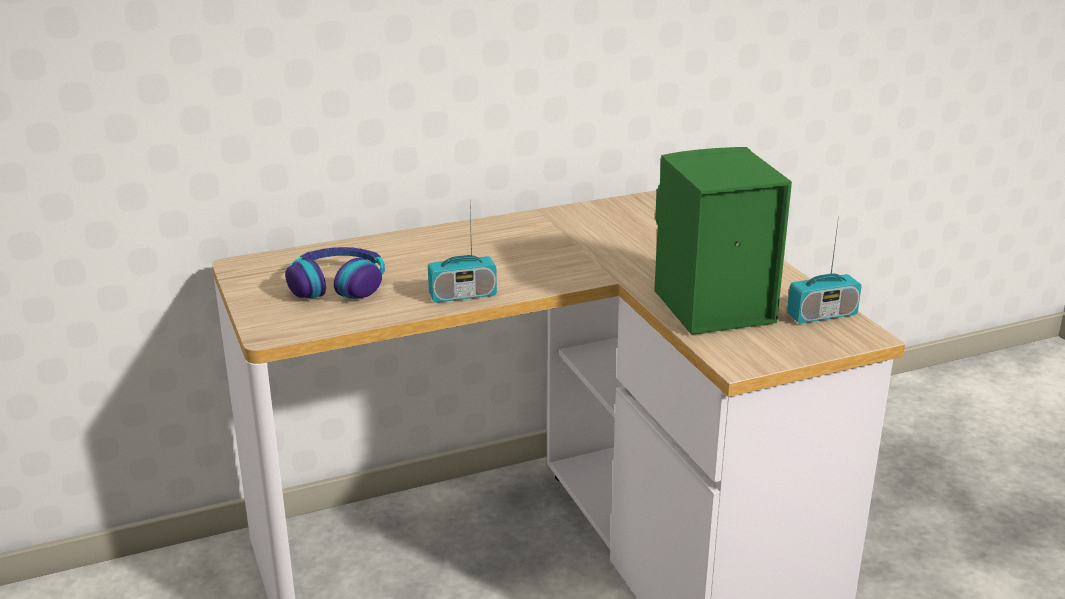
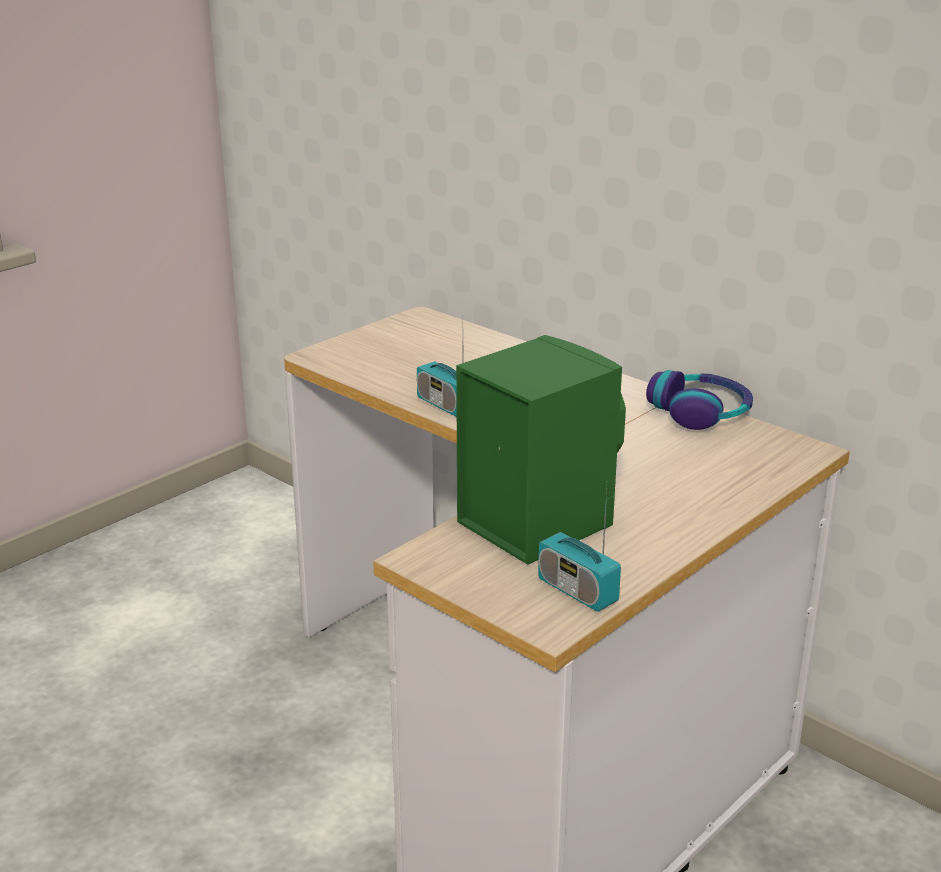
camera: 65 degrees right, 0 degrees up
headphones [285,247,385,299] -> headphones moved to [646,370,753,430]

